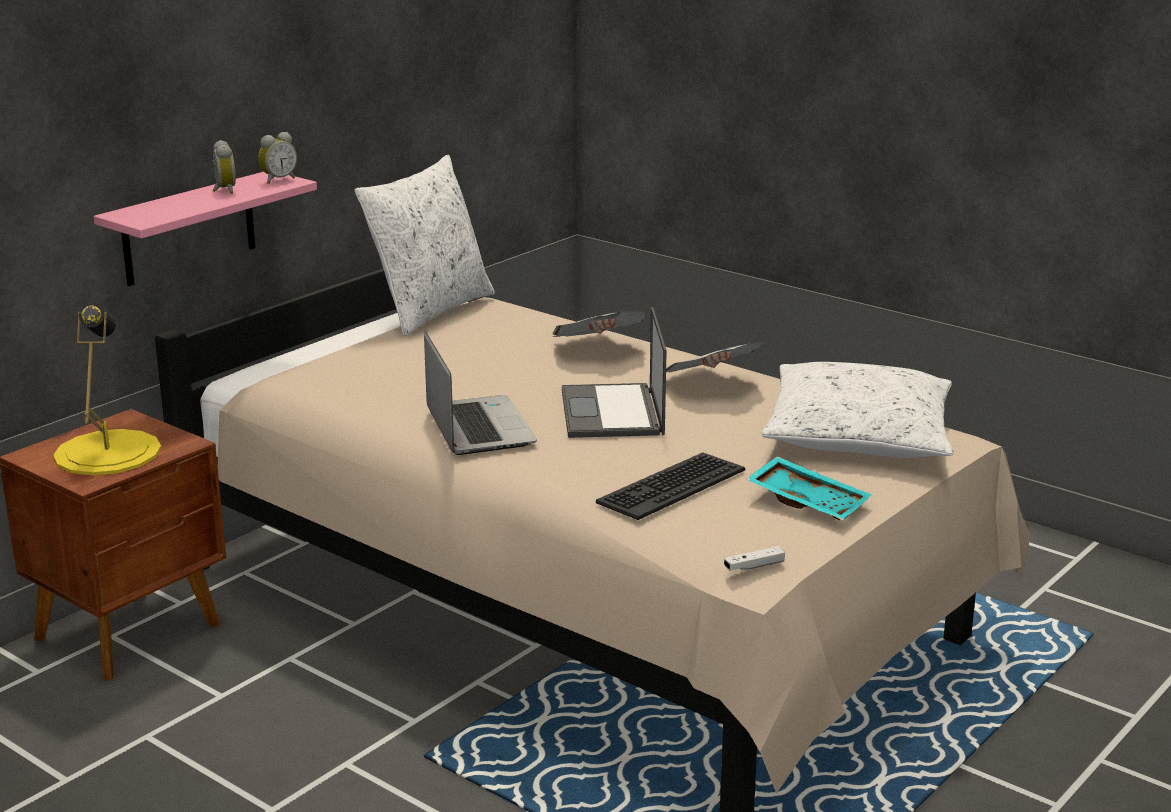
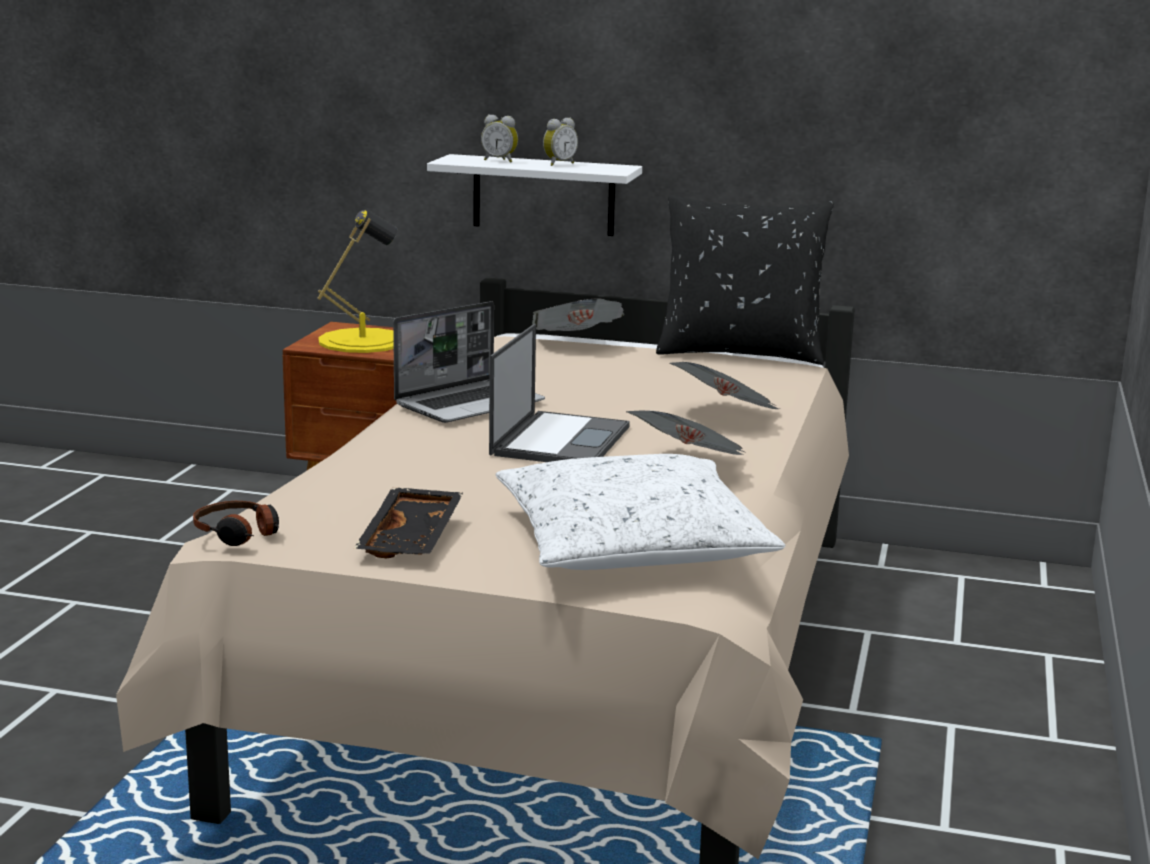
camera: 65 degrees right, 5 degrees down
pink shelf [94,172,317,286] -> white shelf [427,154,642,236]
alarm clock [258,132,297,184] -> alarm clock moved to [481,115,518,163]
white pillow [355,155,495,336] -> black pillow [656,195,834,365]
laptop [562,307,667,438] -> laptop turned 135 degrees clockwise [489,324,630,462]
keyboard [596,452,745,520] -> none
white game controller [724,546,785,571] -> headphones [193,501,279,546]
turquoise tray [746,456,872,520] -> black tray [354,488,463,558]
none -> newspaper [532,298,625,331]

